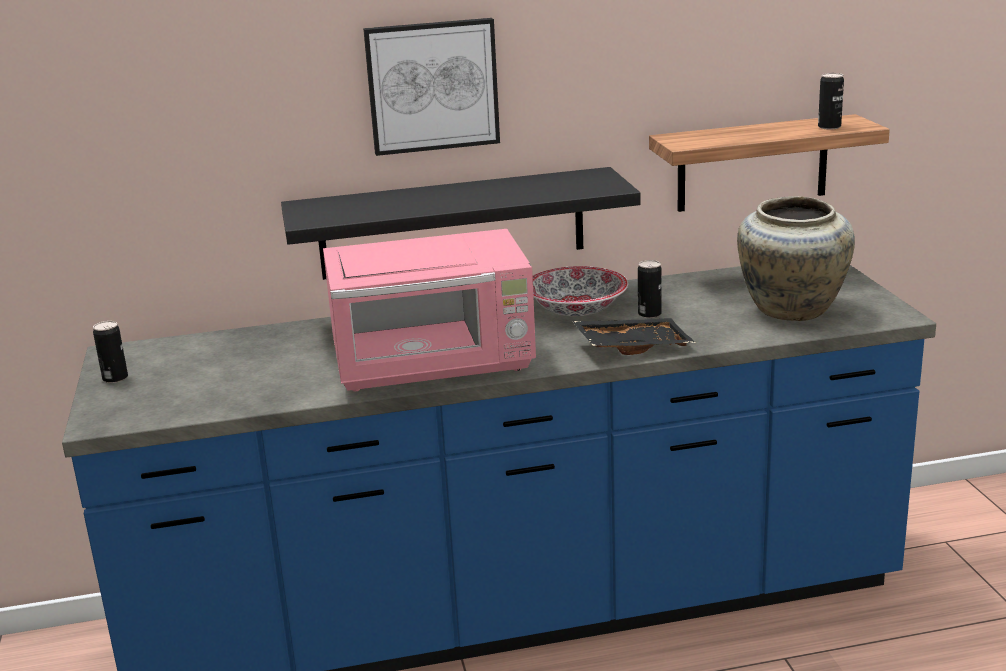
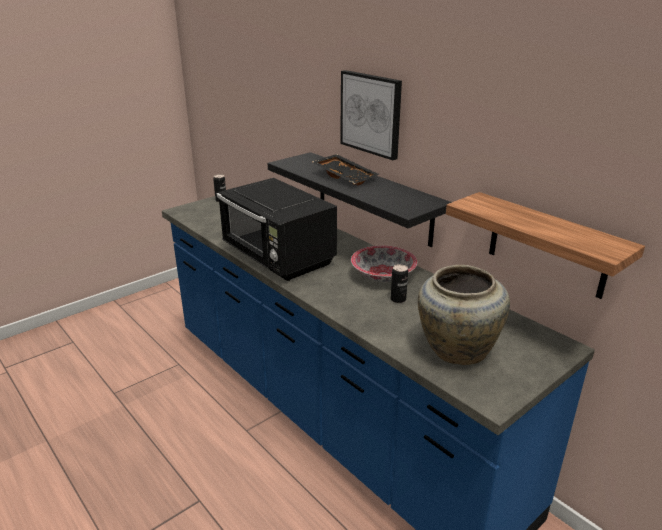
camera: 60 degrees right, 5 degrees up
pink microwave [323,229,536,391] -> black microwave [217,178,337,281]
black tray [572,318,696,355] -> black tray moved to [312,154,379,185]
can [818,73,844,130] -> none

